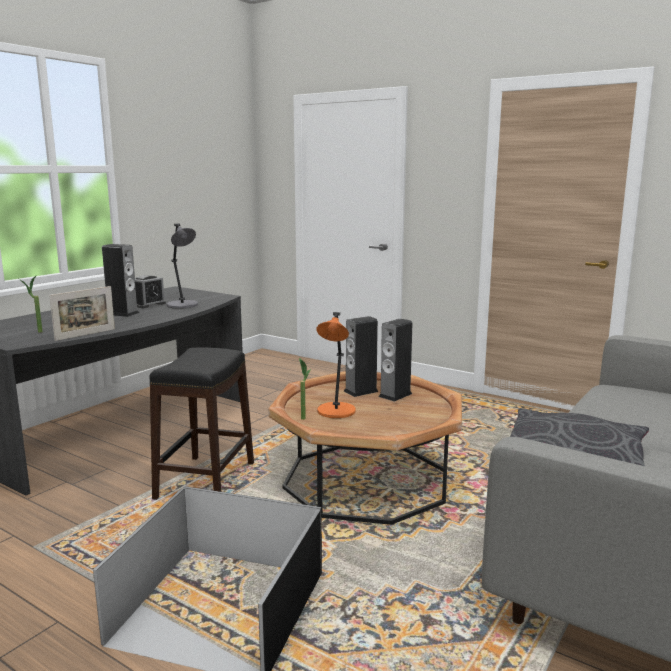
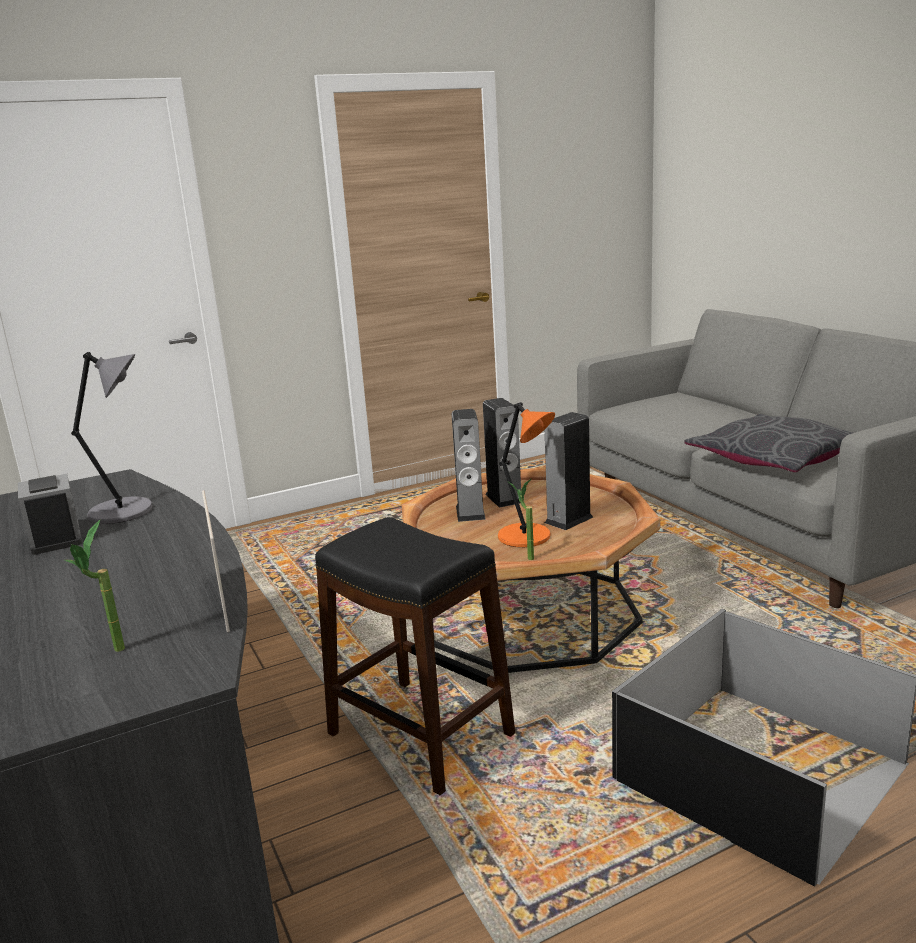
camera: 60 degrees left, 5 degrees up
speaker [102,244,139,317] -> speaker moved to [545,412,593,530]

